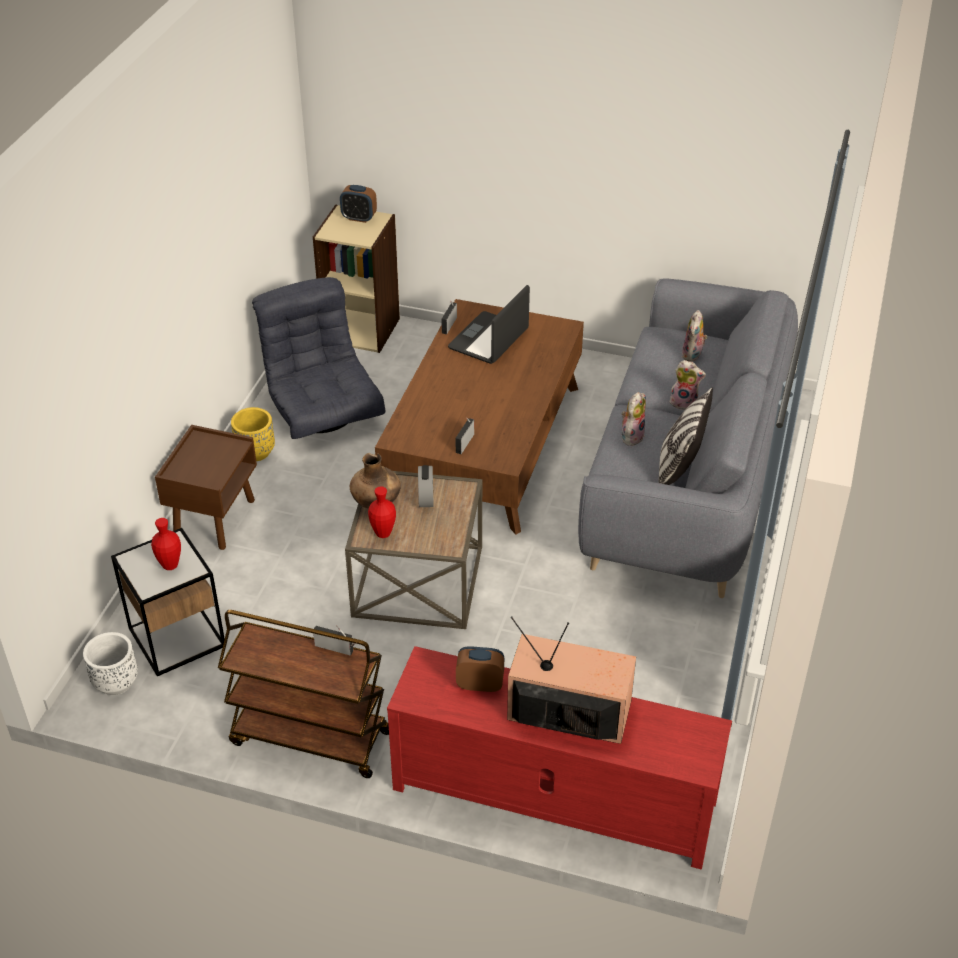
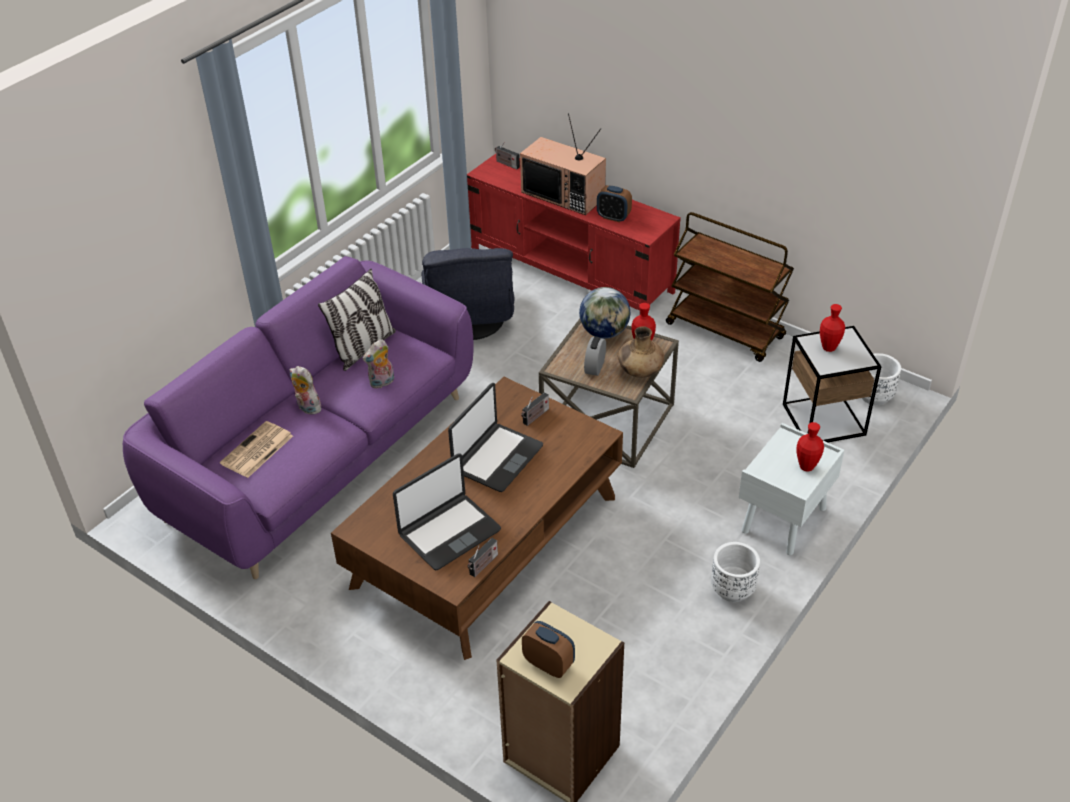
camera: 160 degrees left, 0 degrees up
brown nightstand [155,425,257,550] -> white nightstand [739,423,844,555]
yellow planter [231,407,275,461] -> white planter [711,542,760,602]
grey armchair [252,277,385,439] -> grey armchair moved to [422,248,515,340]
radio [313,625,355,656] -> radio moved to [495,142,520,169]
grey sofa [578,278,798,598] -> purple sofa [123,256,474,579]
plush toy [682,310,708,362] -> newspaper [220,421,293,478]
none -> laptop [448,383,543,492]
none -> globe [579,287,630,339]
none -> red vase [796,422,824,471]

